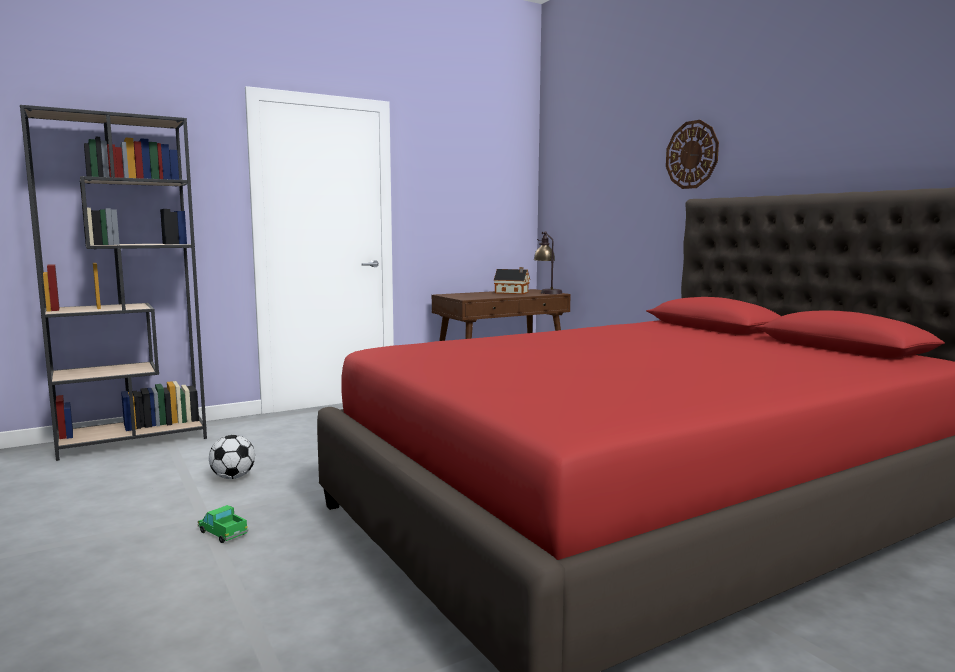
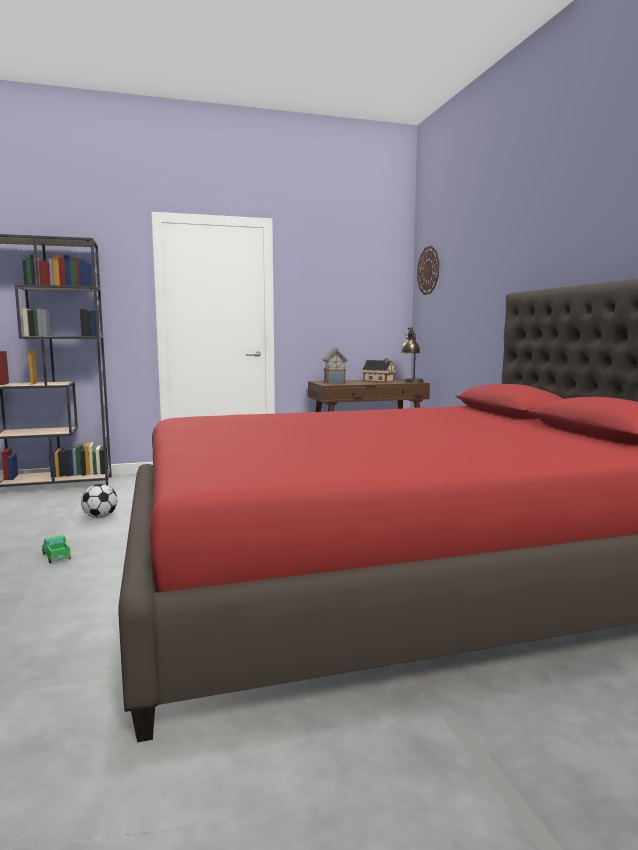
camera: 15 degrees right, 0 degrees up
wall clock [666,120,719,189] -> wall clock moved to [417,246,439,295]
none -> toy house [323,347,347,384]

